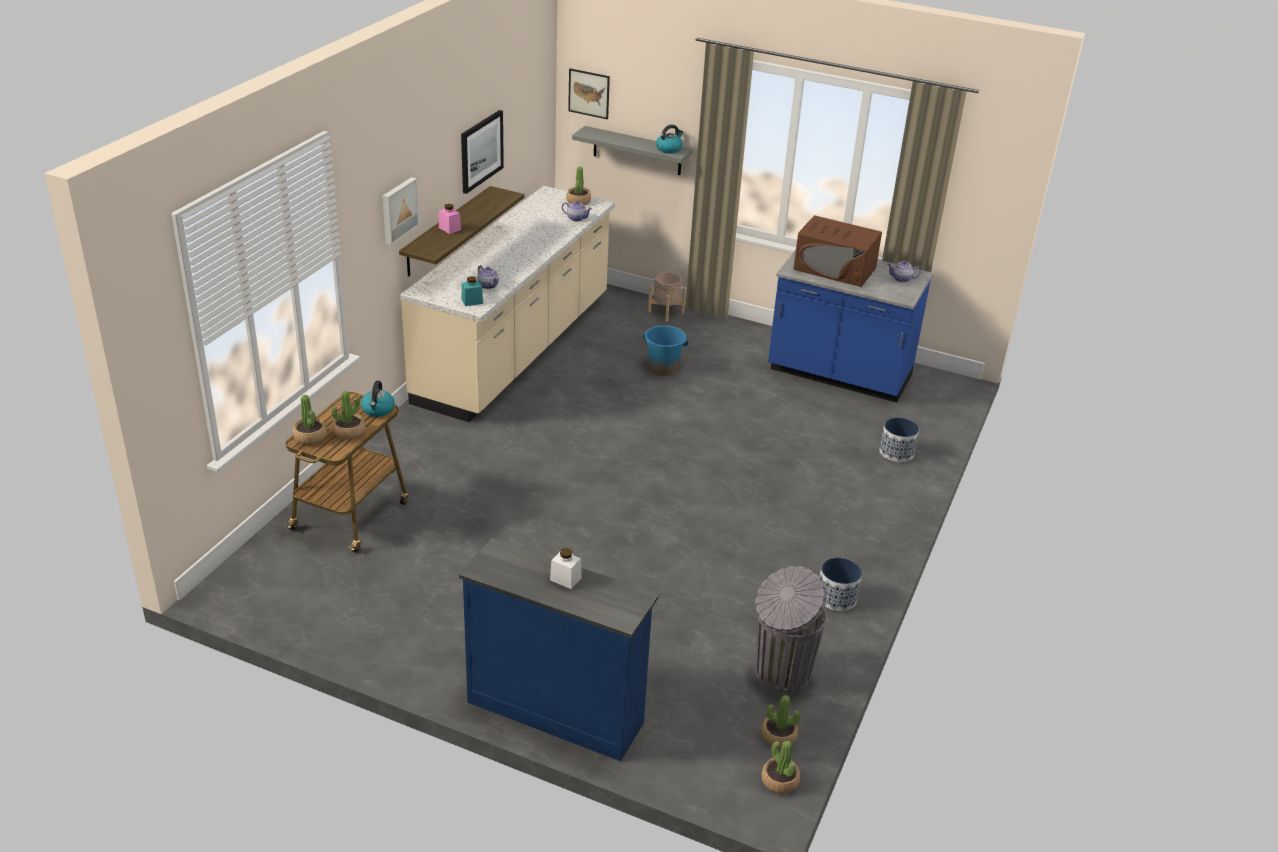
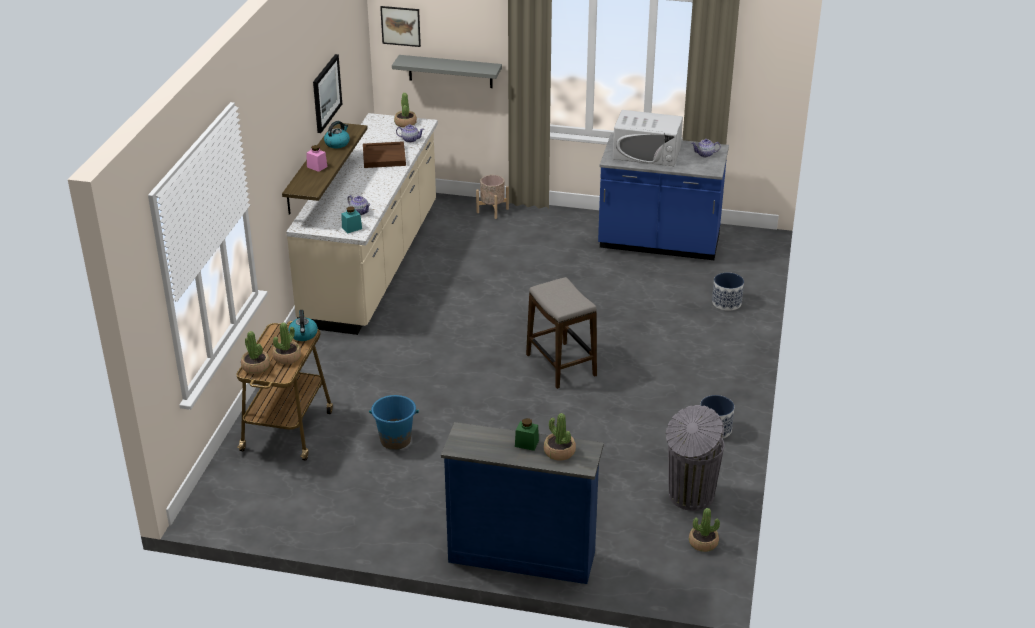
camera: 10 degrees left, 0 degrees up
picture [382,177,419,245] -> none
white jar [550,548,582,589] -> green jar [515,418,539,451]
blue bucket [642,325,689,376] -> blue bucket moved to [369,395,419,450]
kettle [656,125,683,153] -> kettle moved to [324,121,350,148]
potted plant [761,740,800,794] -> potted plant moved to [544,413,576,461]
brown microwave [793,215,882,287] -> white microwave [613,110,683,166]
none -> brown tray [363,141,406,168]
none -> stool [526,277,597,389]

